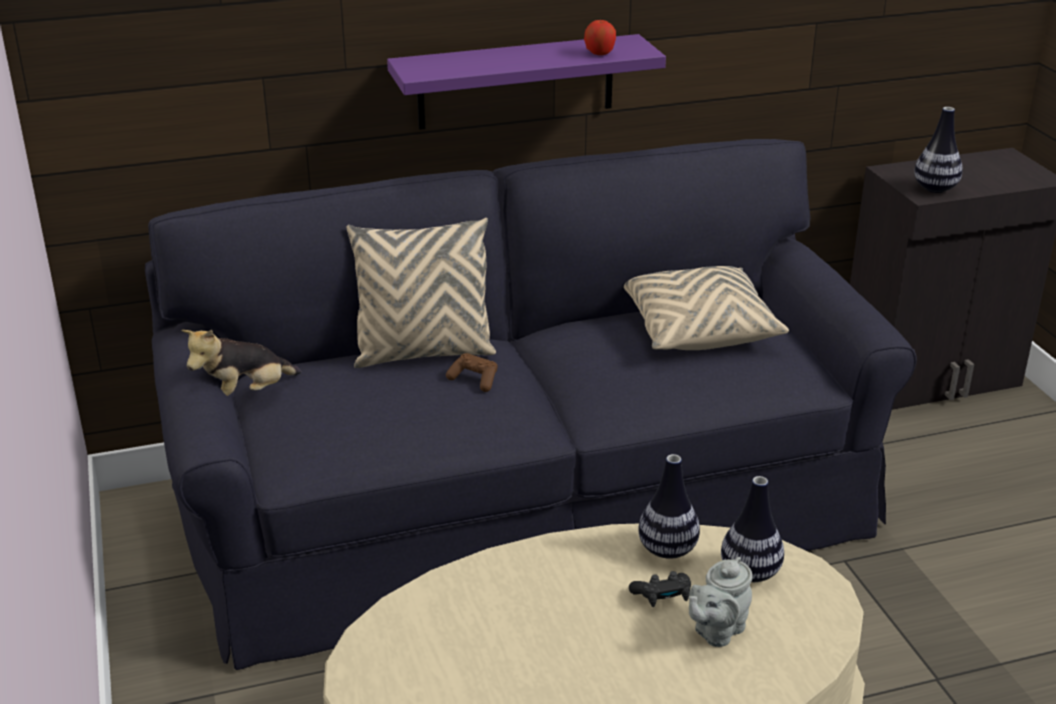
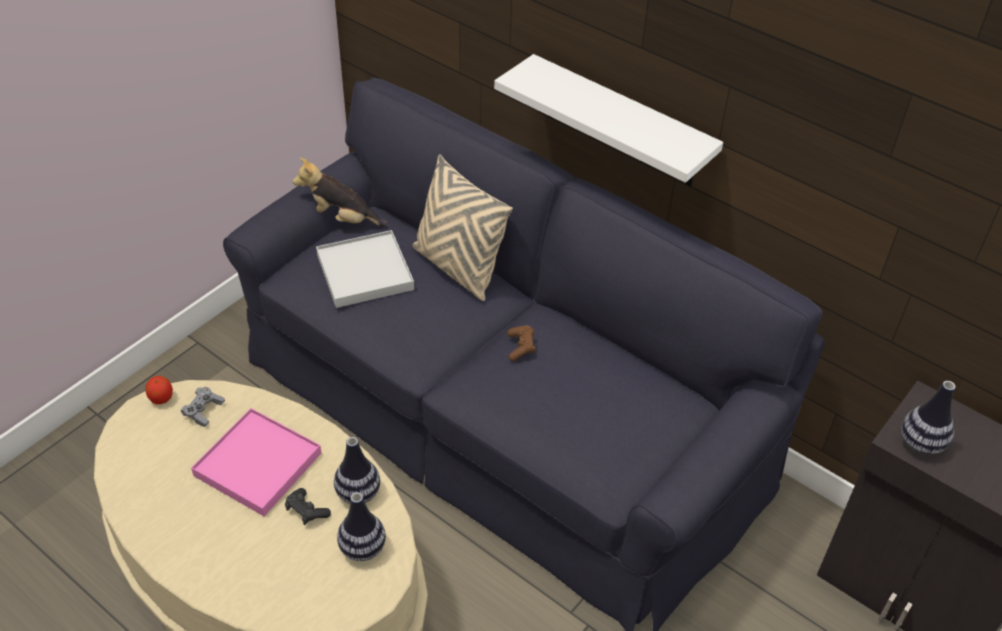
camera: 55 degrees right, 15 degrees up
purple shelf [387,34,666,130] -> white shelf [494,54,723,186]
brown game controller [446,353,497,392] -> brown game controller moved to [507,325,535,361]
apple [584,20,616,55] -> apple moved to [145,376,173,404]
beige pillow [624,266,789,350] -> none
grey teapot [689,557,753,647] -> none
none -> grey game controller [181,387,225,427]
none -> pink tray [191,408,321,516]
none -> white tray [316,230,414,308]

